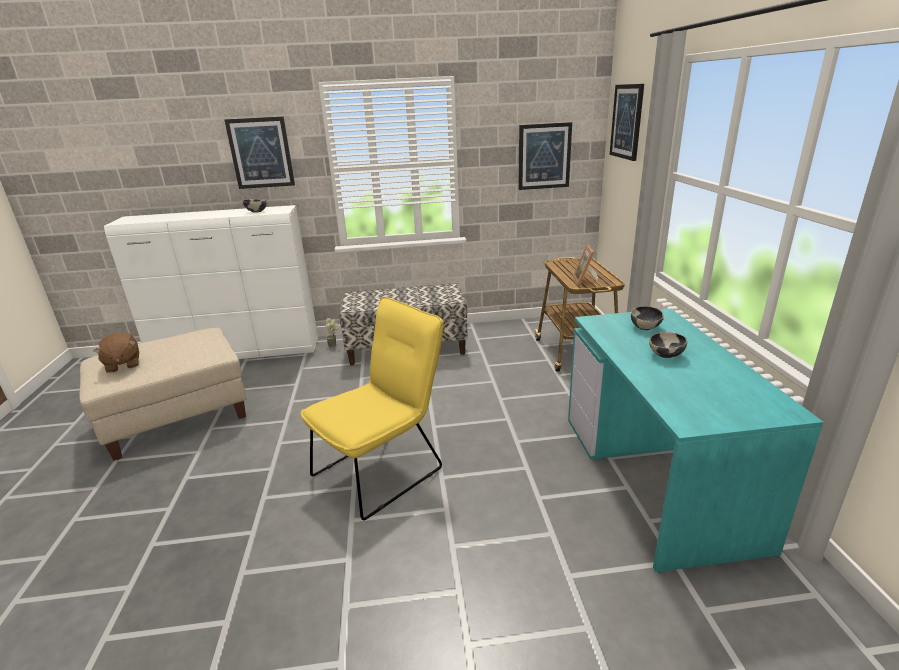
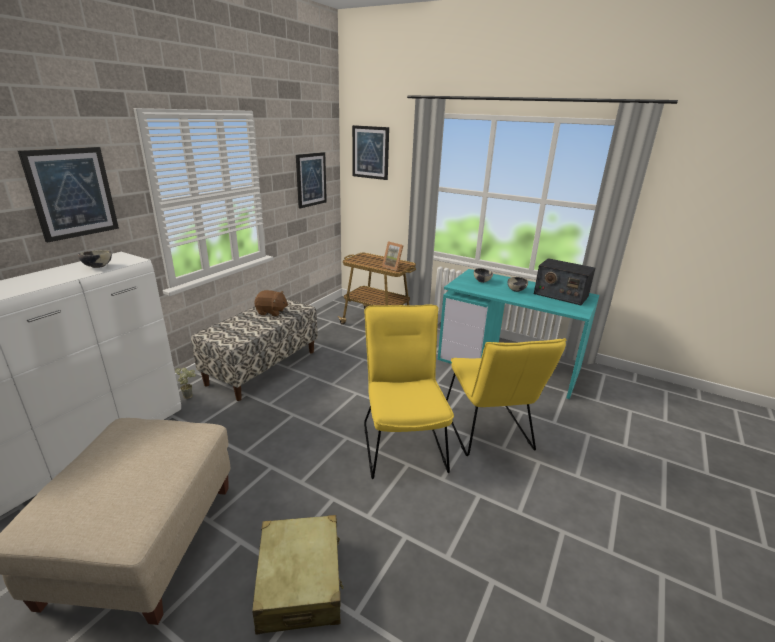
camera: 55 degrees left, 0 degrees up
brown plush toy [93,333,139,373] -> brown plush toy moved to [254,290,288,316]
none -> beige suitcase [252,515,344,635]
none -> yellow chair [446,338,566,456]
none -> radio [534,258,595,305]

